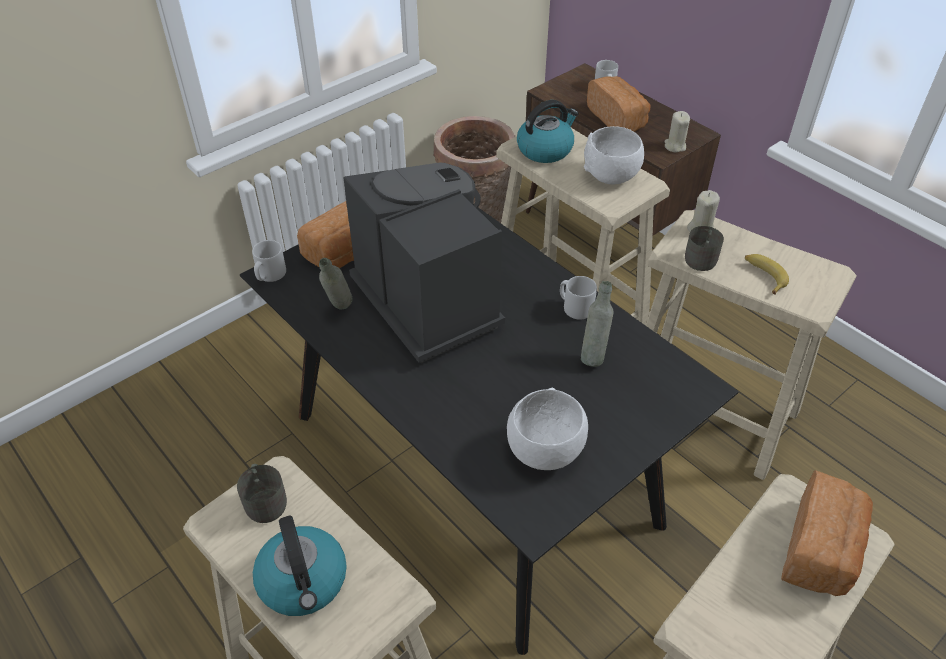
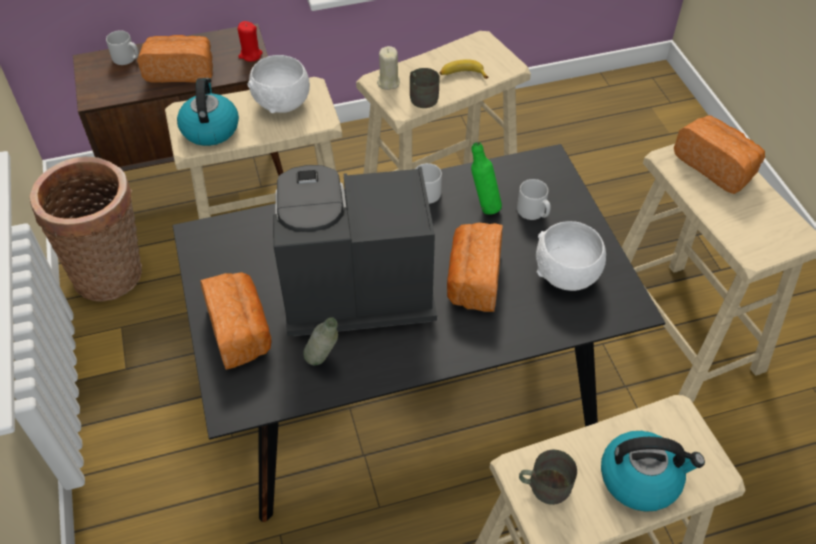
camera: 65 degrees left, 5 degrees up
grey mug [252,240,286,282] -> grey mug moved to [517,179,551,220]
grey bottle [581,281,613,367] -> green bottle [471,142,502,215]
beige candle [664,111,690,153] -> red candle [237,21,263,62]
none -> bread [447,223,503,312]

